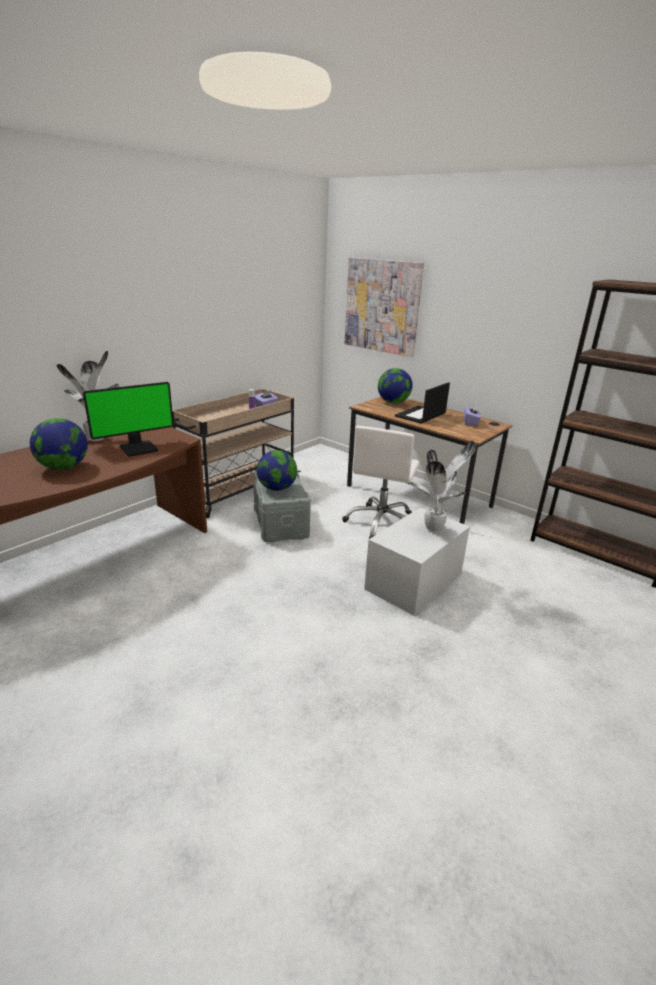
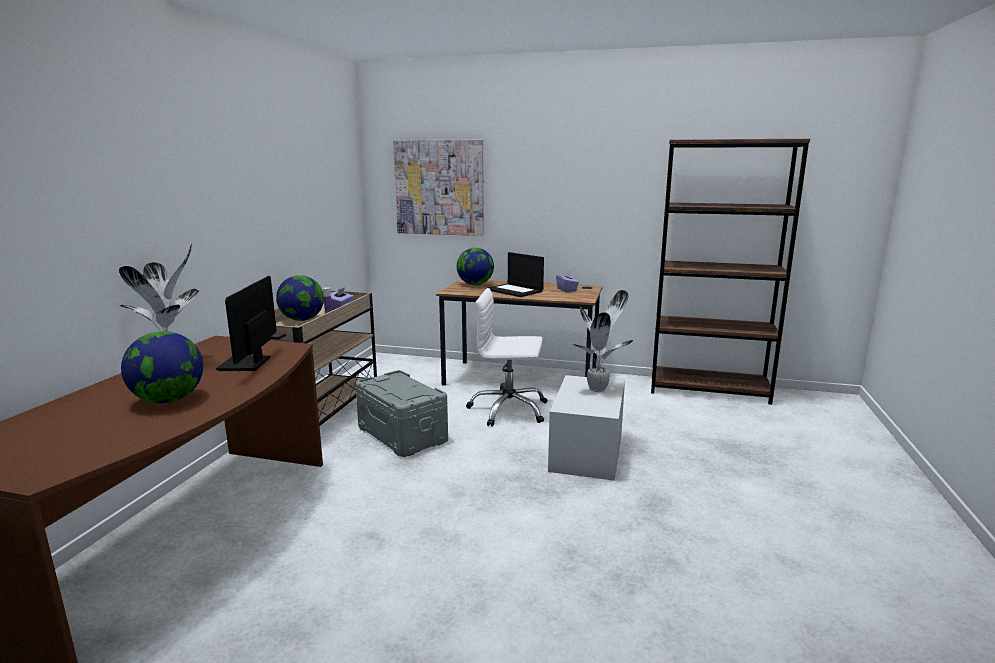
camera: 25 degrees left, 10 degrees down
monitor [83,382,174,457] -> monitor turned 150 degrees clockwise [216,276,276,371]
globe [257,450,297,491] -> globe moved to [276,275,324,321]
white office chair [342,426,419,539] -> white office chair turned 105 degrees clockwise [466,288,547,427]
laptop [395,382,450,424] -> laptop turned 60 degrees counterclockwise [485,252,544,297]

